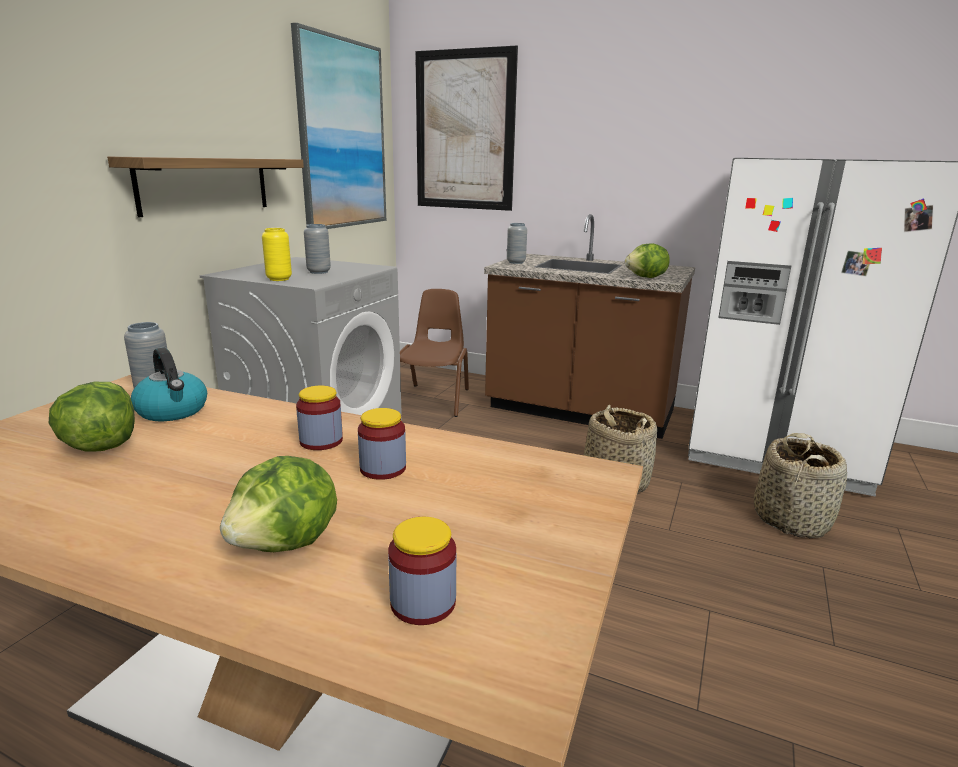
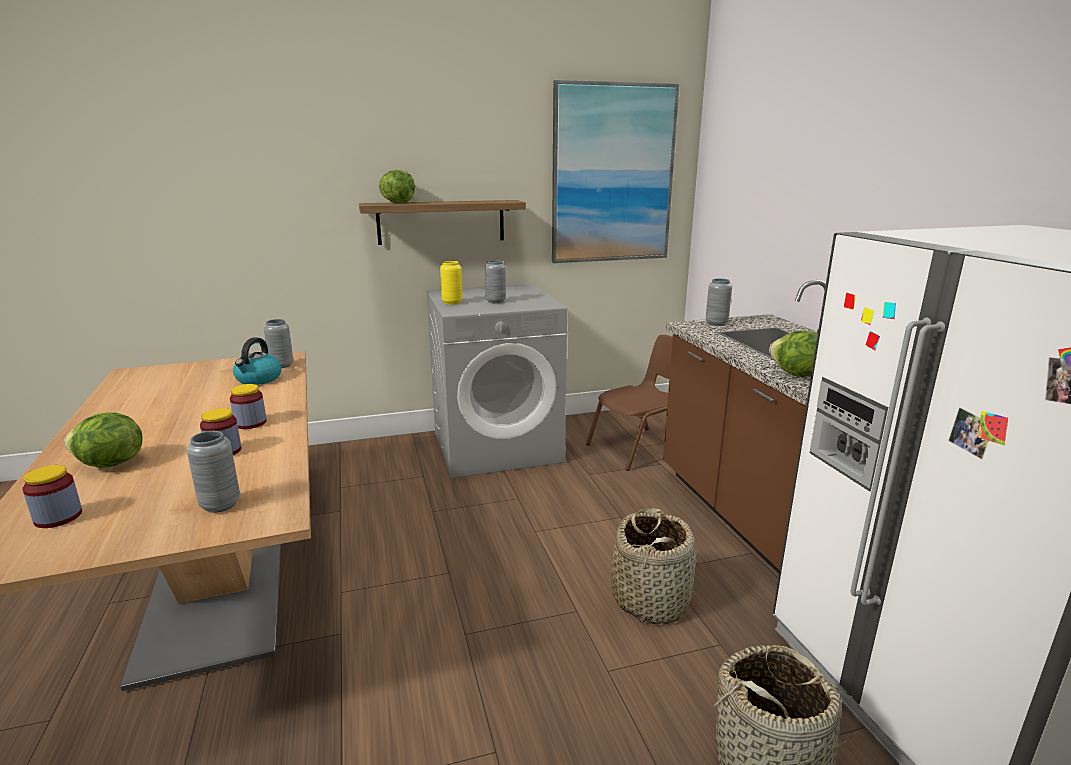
camera: 50 degrees right, 0 degrees up
lettuce [49,382,135,452] -> lettuce moved to [379,170,415,203]
picture [415,46,518,211] -> none
none -> grey vase [187,431,240,513]

